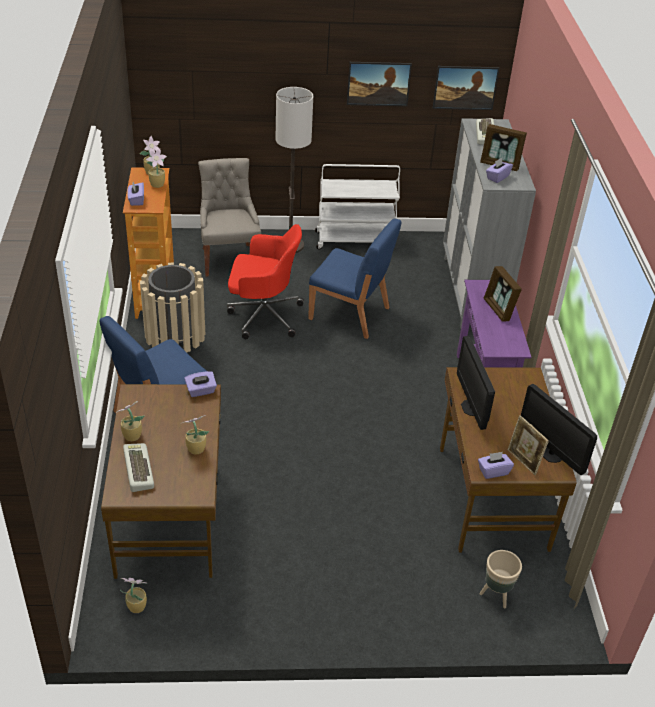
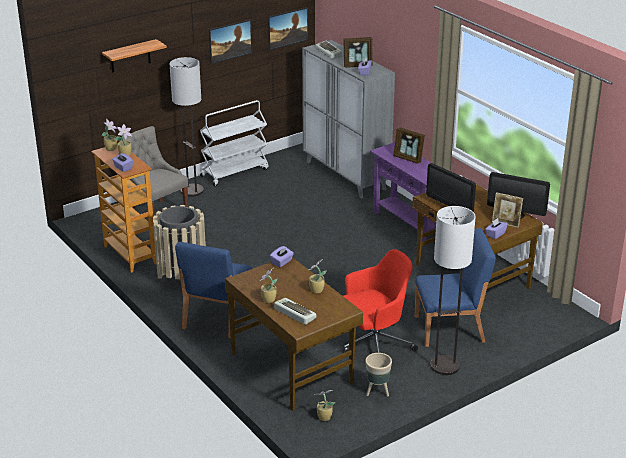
camera: 30 degrees left, 10 degrees down
red office chair [227,224,304,339] -> red office chair moved to [343,249,418,353]
blue chair [308,218,401,339] -> blue chair moved to [415,228,496,347]
beige planter [479,550,522,608] -> beige planter moved to [365,353,392,396]
none -> shelf [102,39,167,73]
none -> floor lamp [430,206,476,375]

